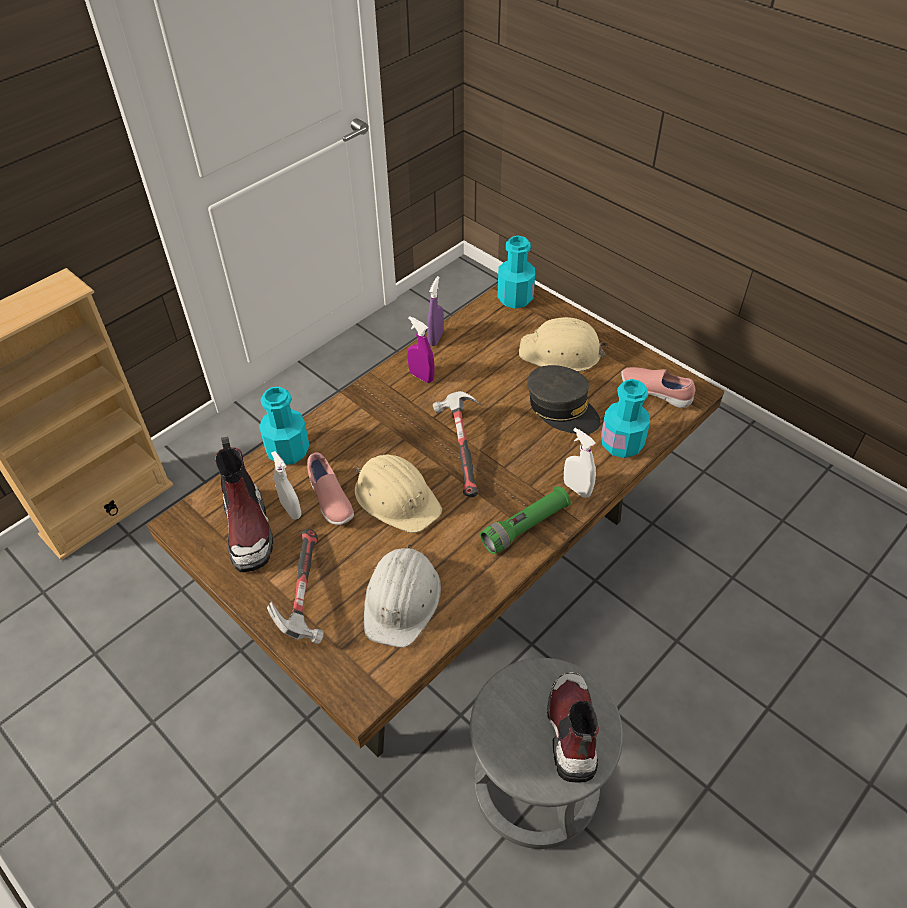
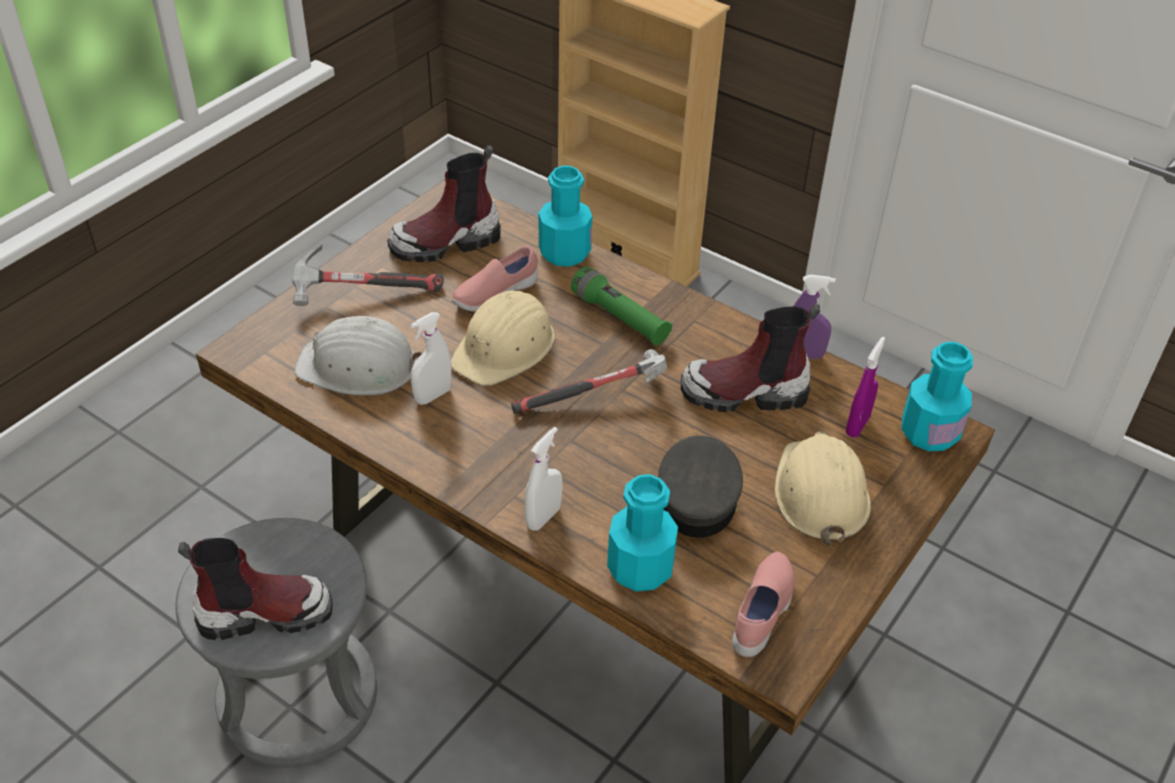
camera: 80 degrees right, 5 degrees down
white spray bottle [271,451,301,519] -> white spray bottle moved to [411,312,452,405]
purple spray bottle [407,316,435,383] -> purple spray bottle moved to [846,337,886,438]
green flashlight [480,486,571,554] -> green flashlight moved to [571,267,672,346]
grey cap [527,365,601,434] -> grey cap turned 150 degrees clockwise [658,435,743,538]
none -> boot [681,304,820,412]

